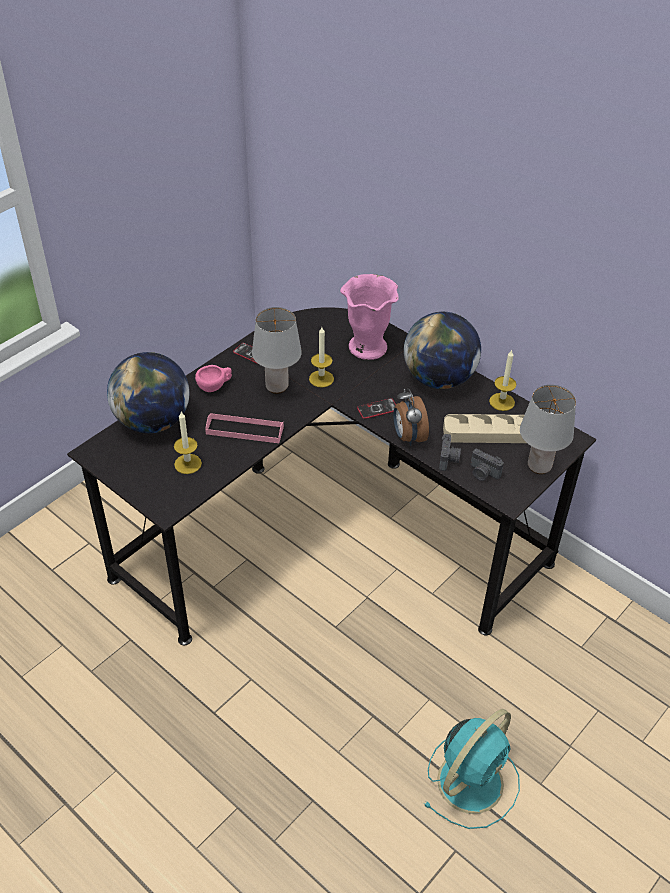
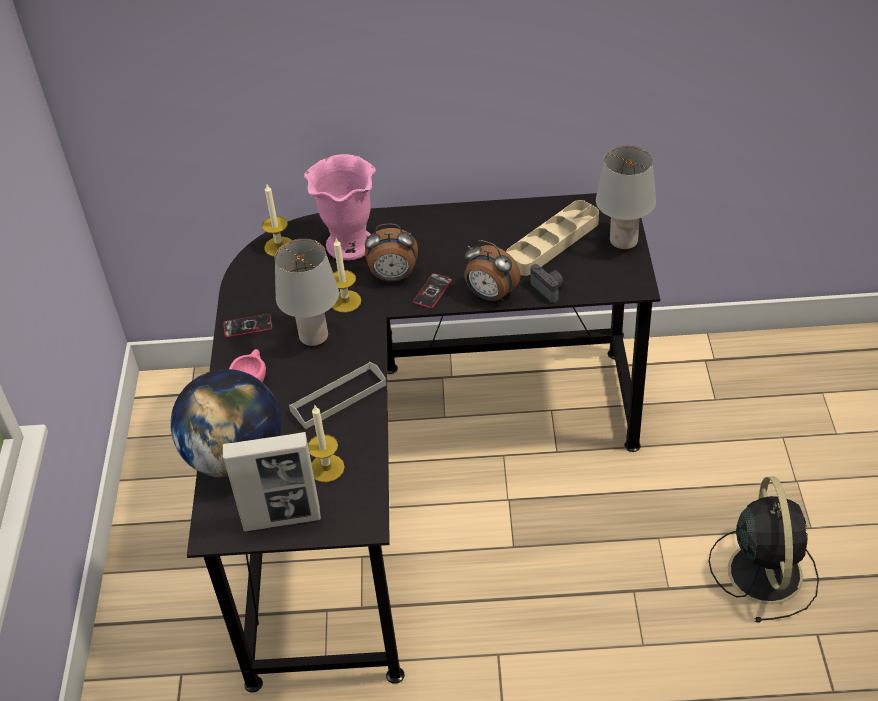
camera: 40 degrees left, 0 degrees up
pink tray [205,413,284,443] -> grey tray [289,361,386,429]
globe [404,312,481,389] -> none
turquoise fan [423,709,520,829] -> black fan [709,476,819,623]
camera [470,449,504,481] -> none
candle [489,350,516,411] -> candle moved to [262,184,292,257]
none -> picture frame [223,432,321,531]
none -> alarm clock [365,224,418,282]

